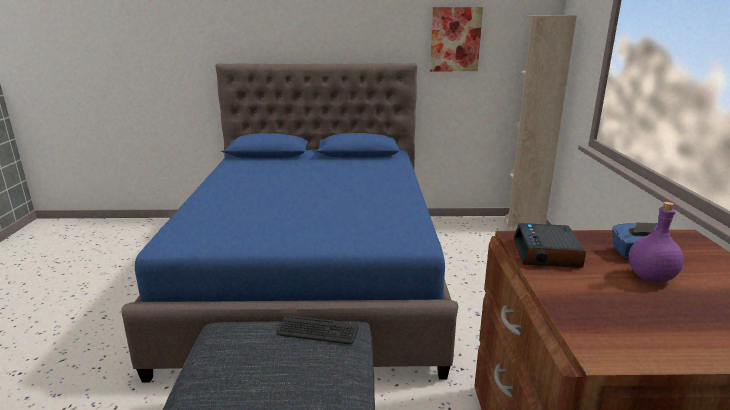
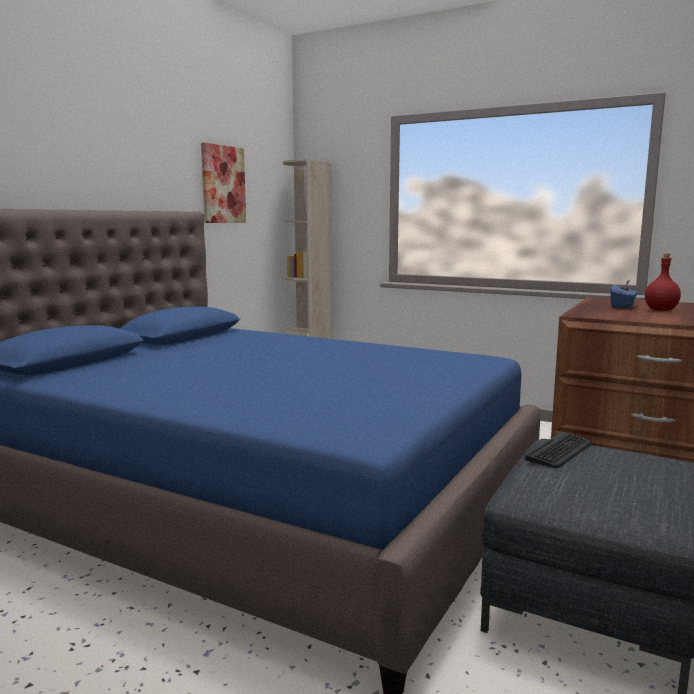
camera: 60 degrees left, 10 degrees down
alarm clock [513,223,586,268] -> none
purple bottle [629,202,684,282] -> red bottle [645,253,681,311]

